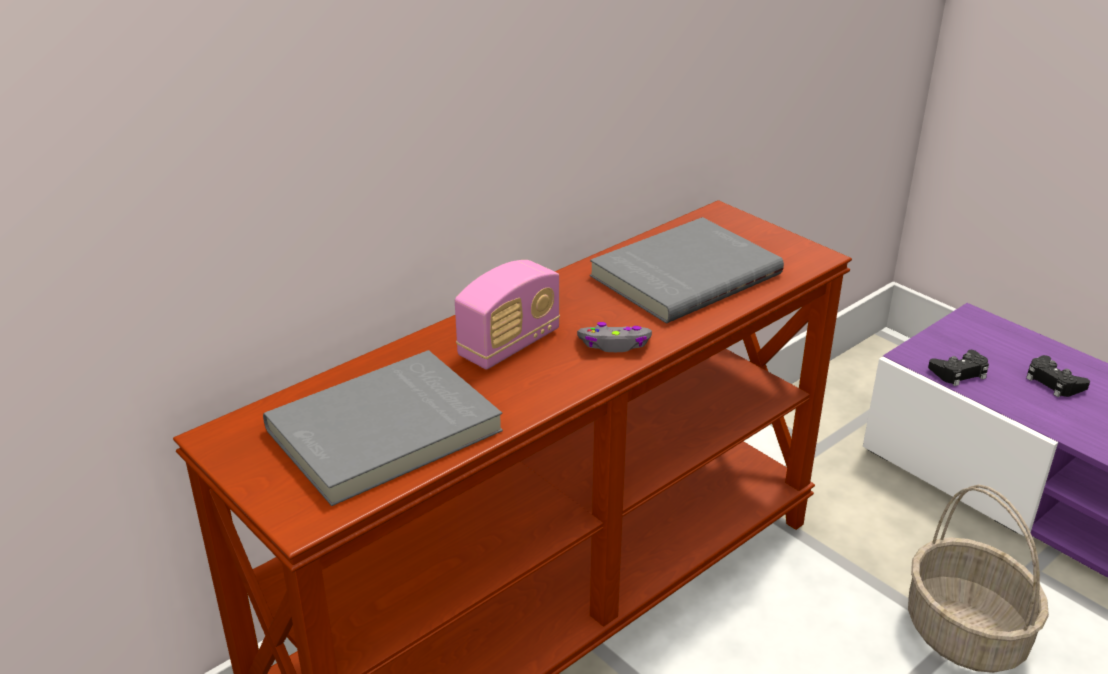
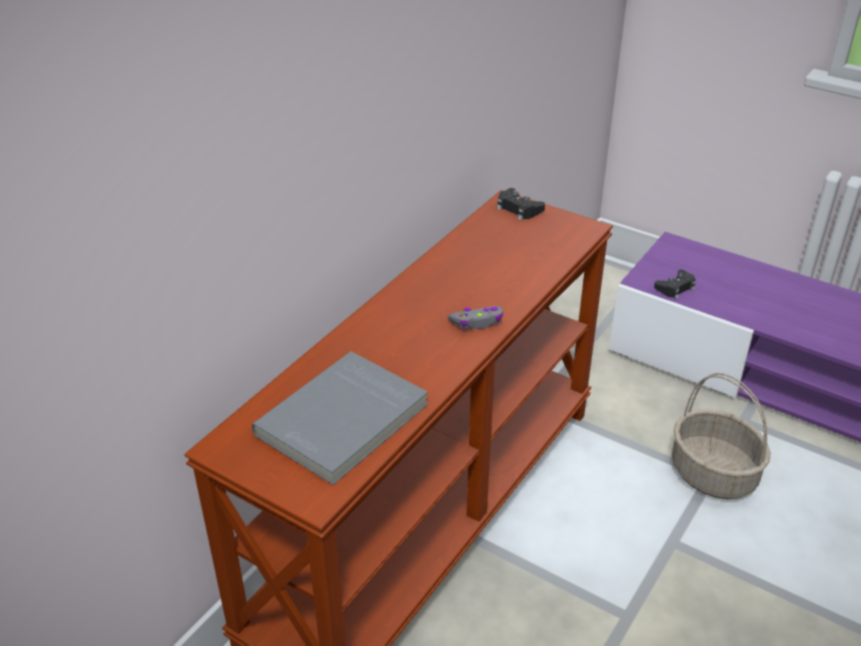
camera: 15 degrees left, 5 degrees up
radio [455,260,560,370] -> none
grey book [590,217,784,324] -> none
black game controller [1026,355,1090,397] -> black game controller moved to [497,188,545,221]

